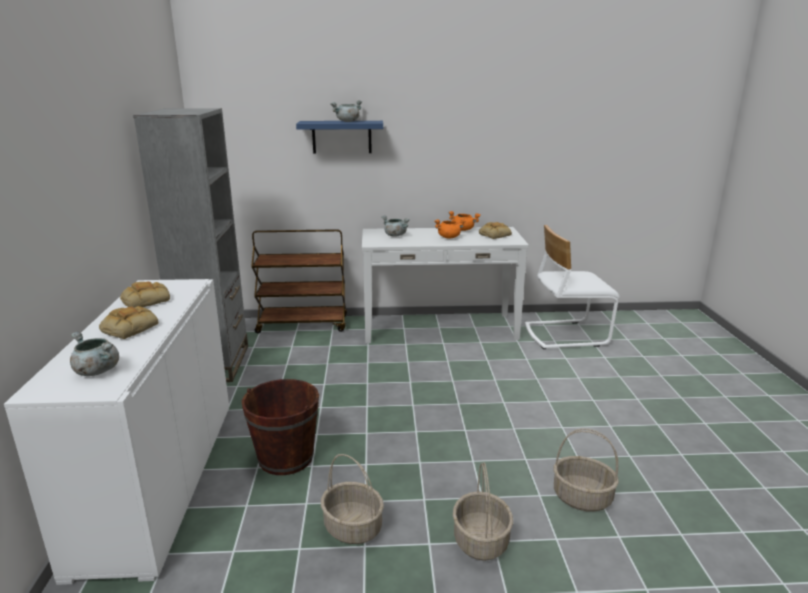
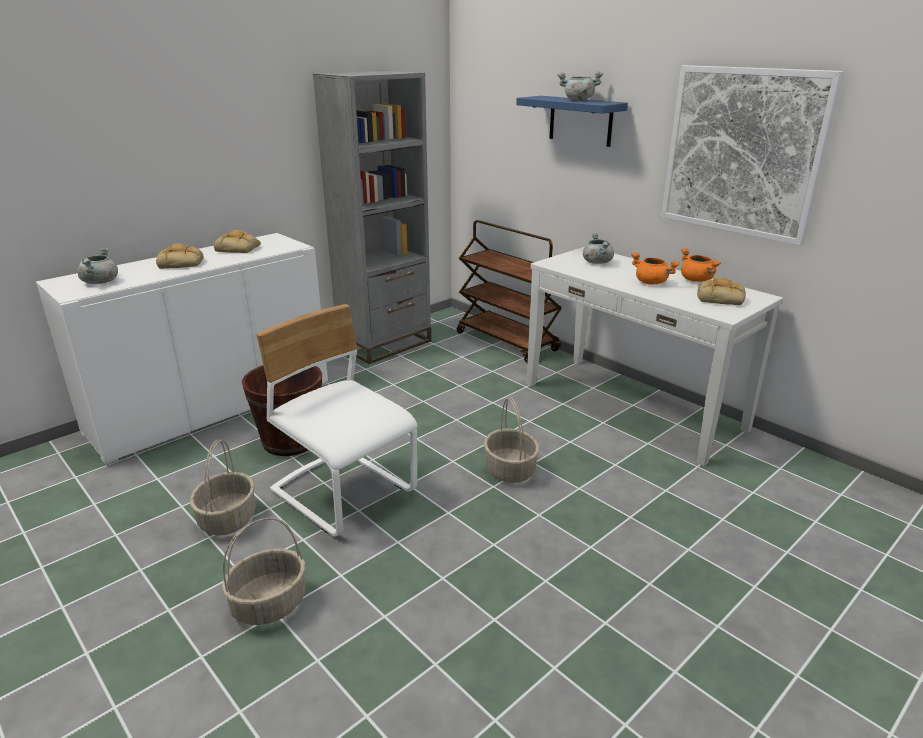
camera: 50 degrees right, 5 degrees up
white chair [525,225,620,349] -> white chair moved to [256,304,418,537]
basket [553,429,619,512] -> basket moved to [484,397,539,483]
none -> picture [661,65,844,246]

